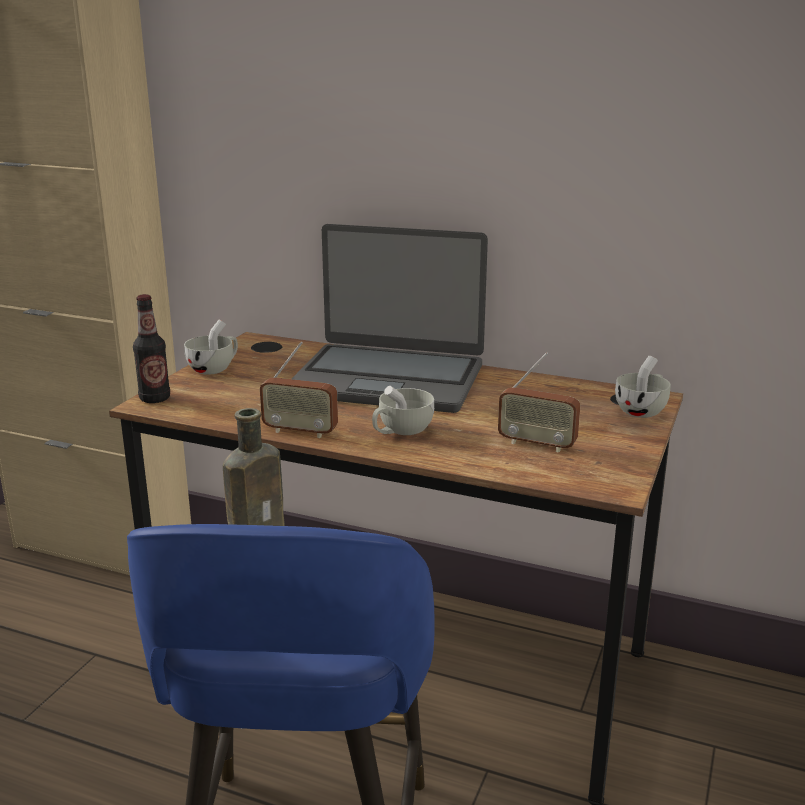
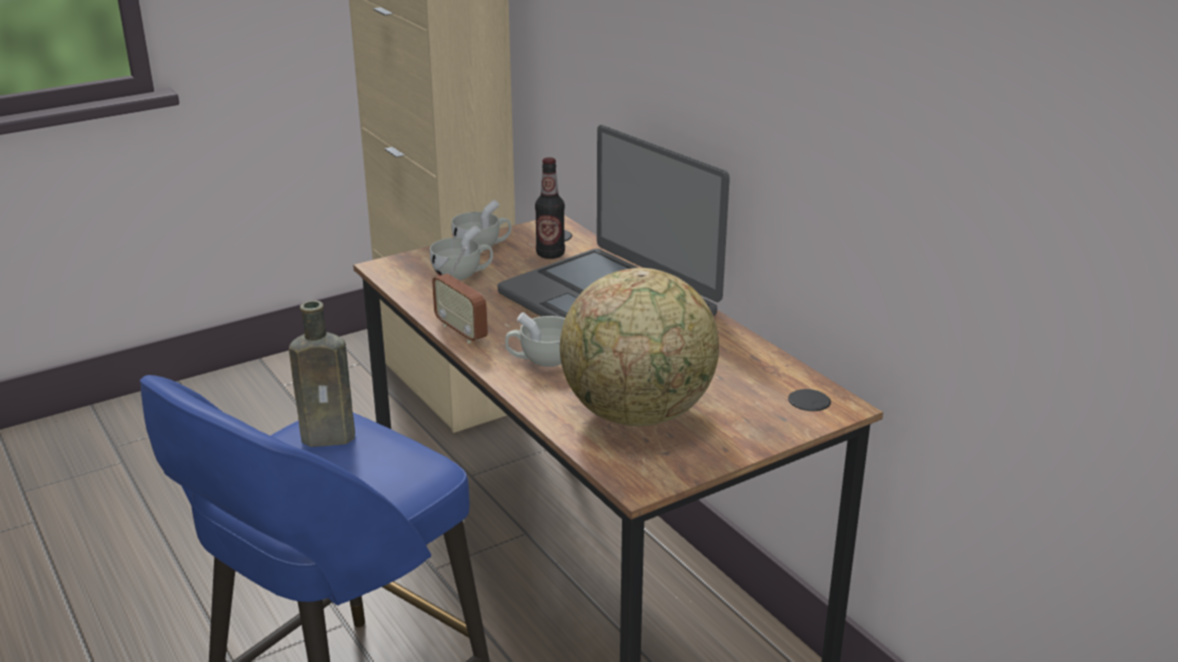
camera: 35 degrees right, 5 degrees up
bottle [133,294,170,403] -> bottle moved to [535,157,565,259]
radio [498,352,580,453] -> globe [560,268,719,426]
white cup [615,356,671,418] -> white cup moved to [430,225,493,280]

